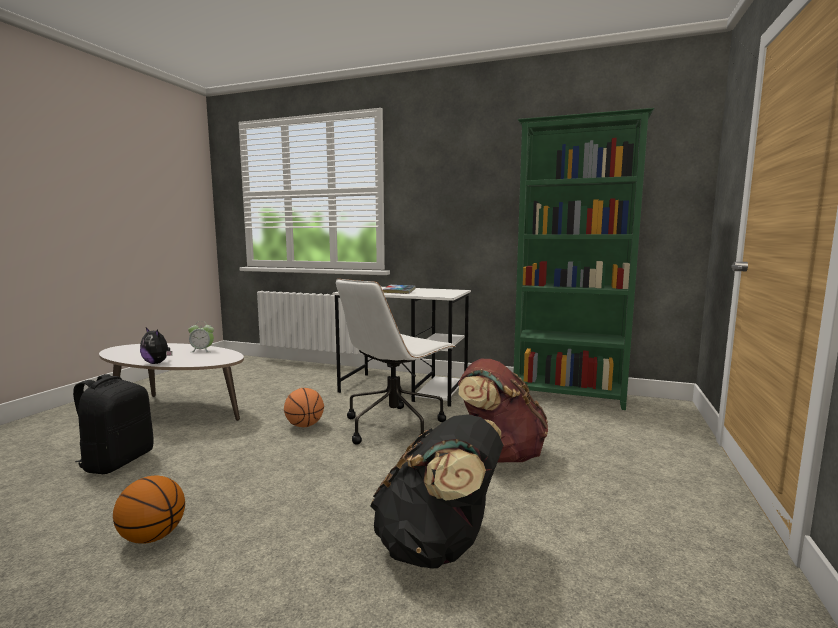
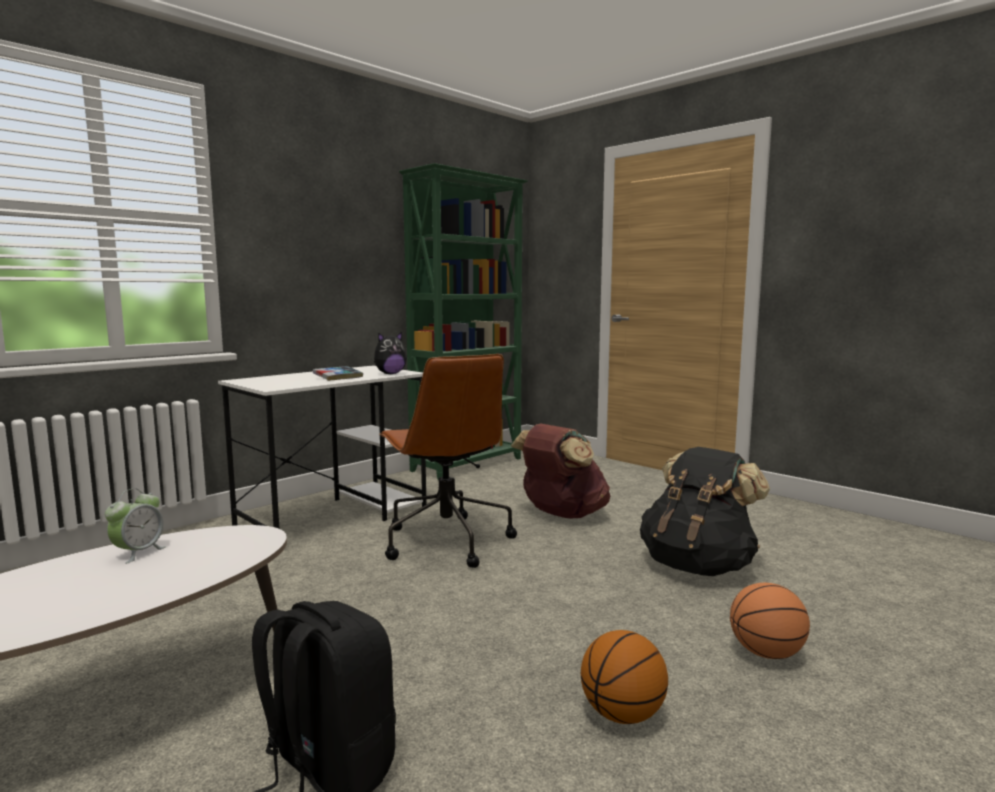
camera: 65 degrees left, 0 degrees up
plush toy [140,328,172,364] -> plush toy moved to [374,332,407,374]
basketball [284,388,324,427] -> basketball moved to [730,583,810,659]
white office chair [336,279,455,445] -> brown office chair [379,354,517,568]

